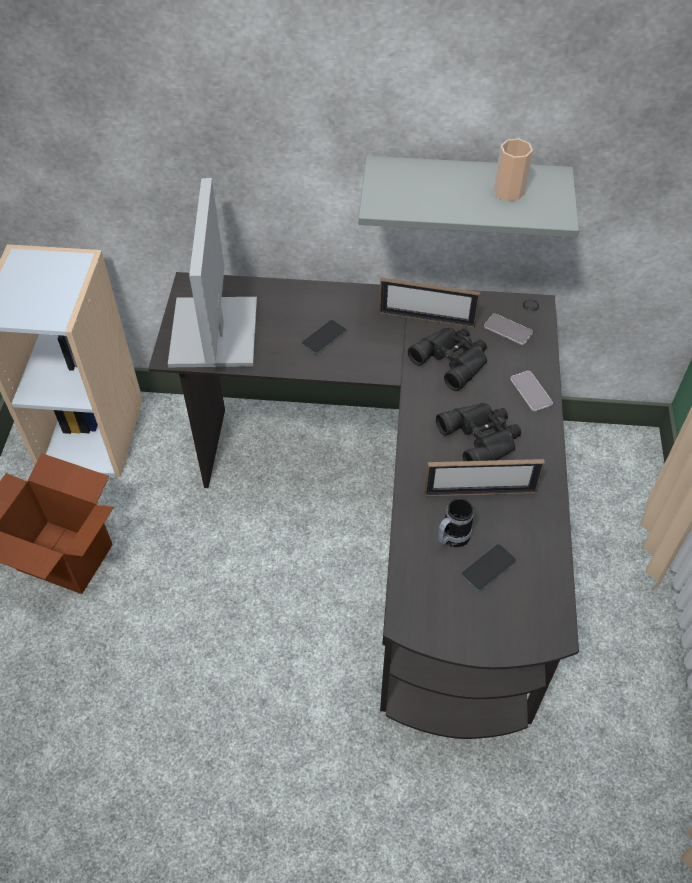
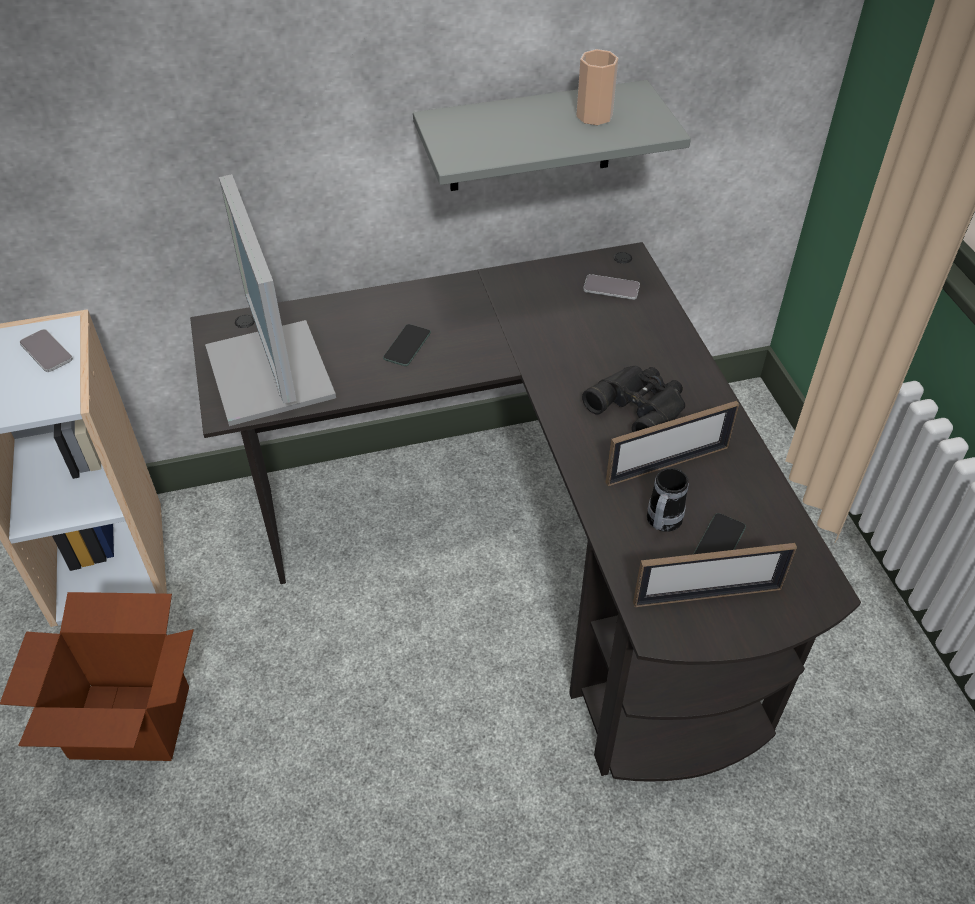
camera: 20 degrees left, 5 degrees down
picture frame [379,278,480,328] -> picture frame moved to [633,543,797,607]
black binoculars [408,328,487,391] -> none
phone [510,371,553,411] -> phone moved to [20,329,73,372]

